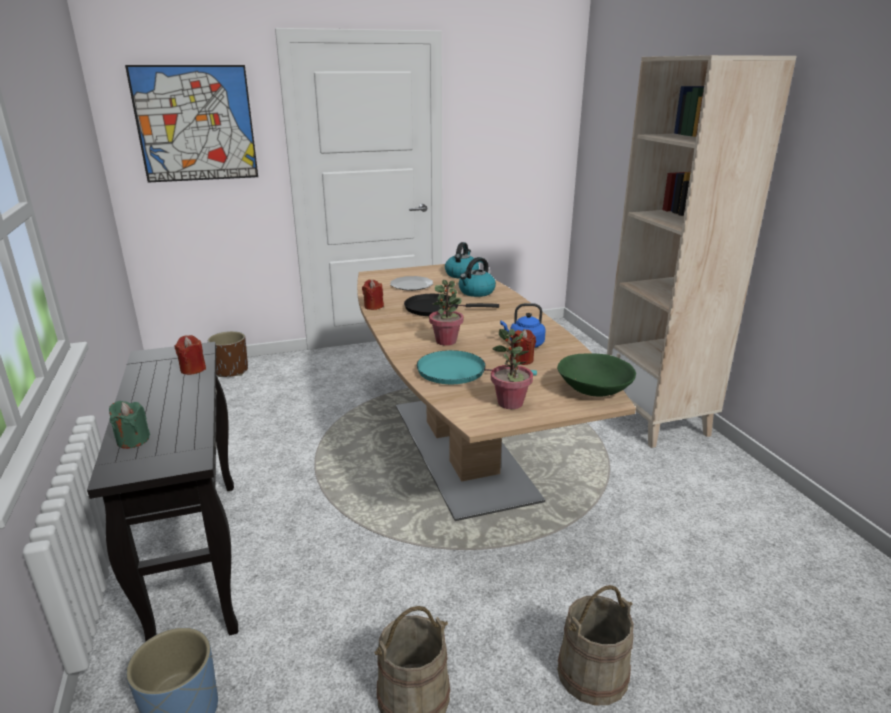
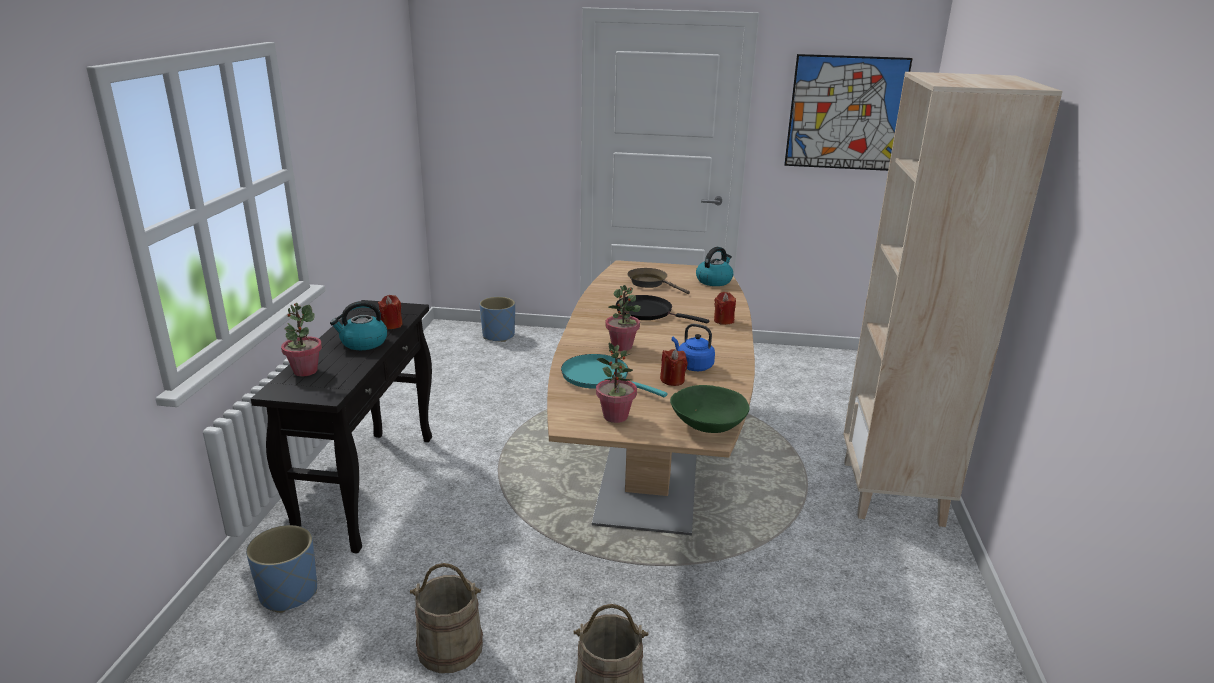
camera: 25 degrees right, 0 degrees up
green candle [109,401,150,449] -> potted plant [281,303,322,376]
picture [125,65,258,182] -> picture moved to [784,54,913,171]
brown planter [208,331,248,377] -> blue planter [480,297,515,342]
red candle [362,280,384,310] -> red candle moved to [714,292,736,325]
plate [390,276,433,291] -> brown frying pan [627,268,690,294]
kettle [459,257,496,297] -> kettle moved to [330,301,387,350]

